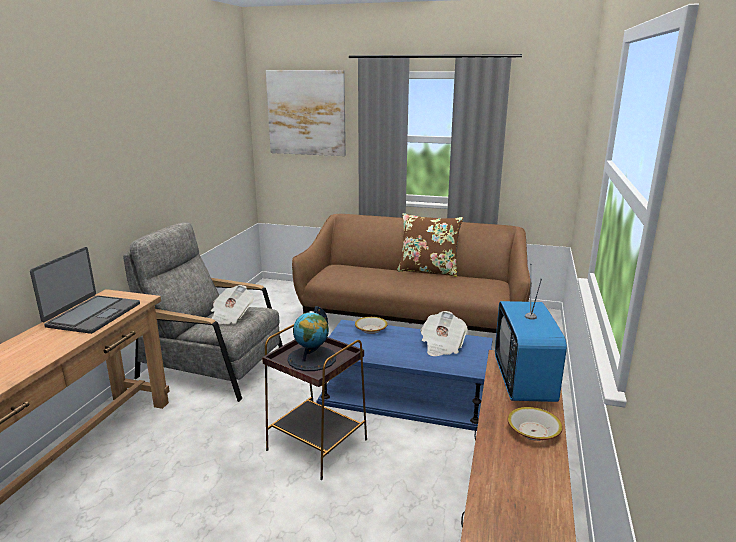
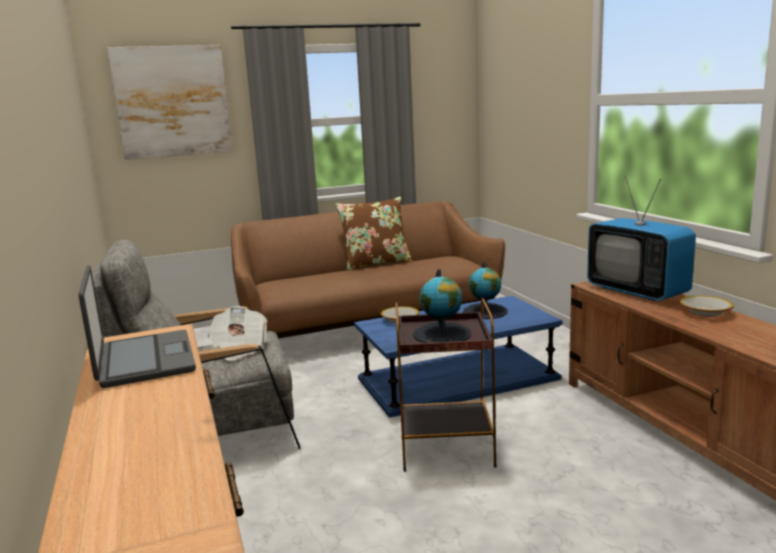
camera: 35 degrees left, 5 degrees down
newspaper [421,311,468,356] -> globe [463,262,508,319]

